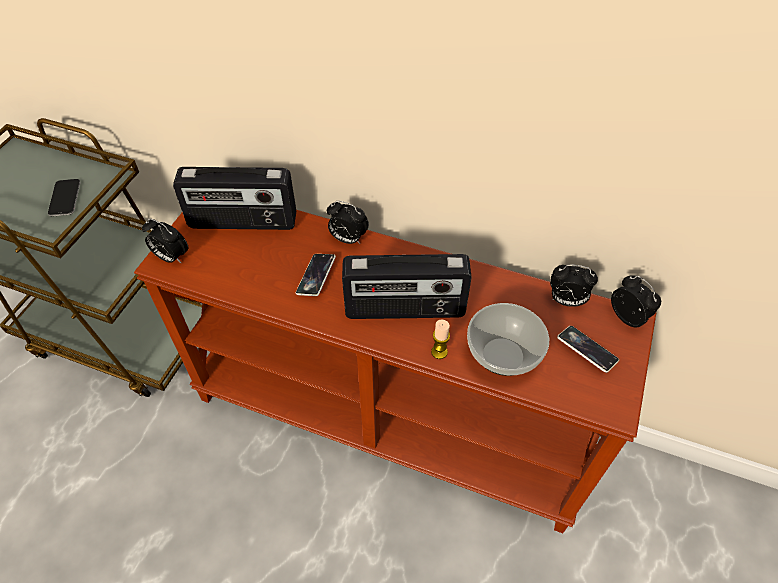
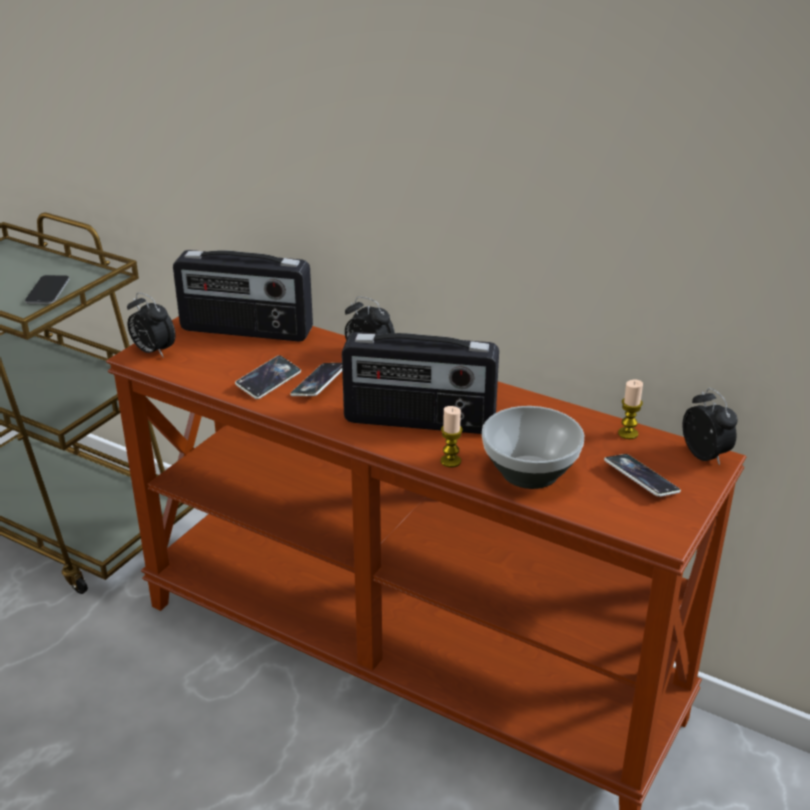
camera: 10 degrees right, 20 degrees down
alarm clock [550,264,598,307] -> candle [618,380,643,439]
none -> phone [235,355,301,399]

